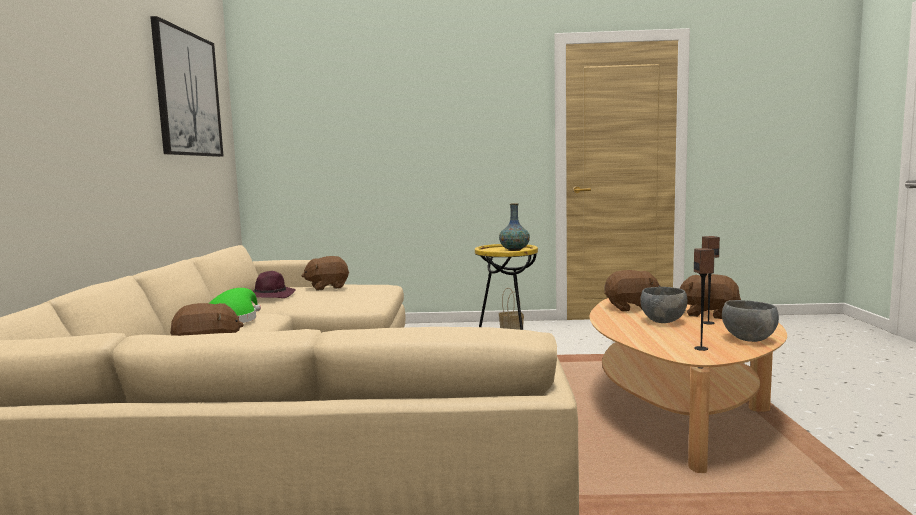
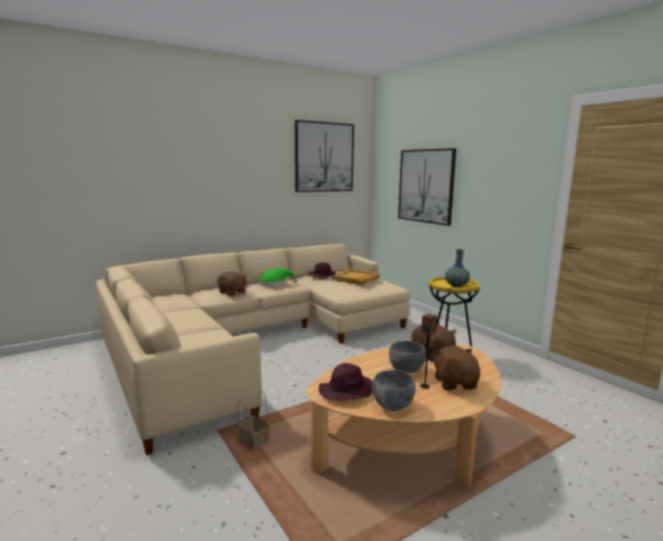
camera: 55 degrees right, 5 degrees up
brown plush toy [302,256,349,291] -> beige tray [333,269,379,285]
basket [499,288,524,330] -> basket moved to [237,391,270,450]
speaker [694,248,715,351] -> purple hat [319,363,373,401]
none -> picture [398,148,456,226]

